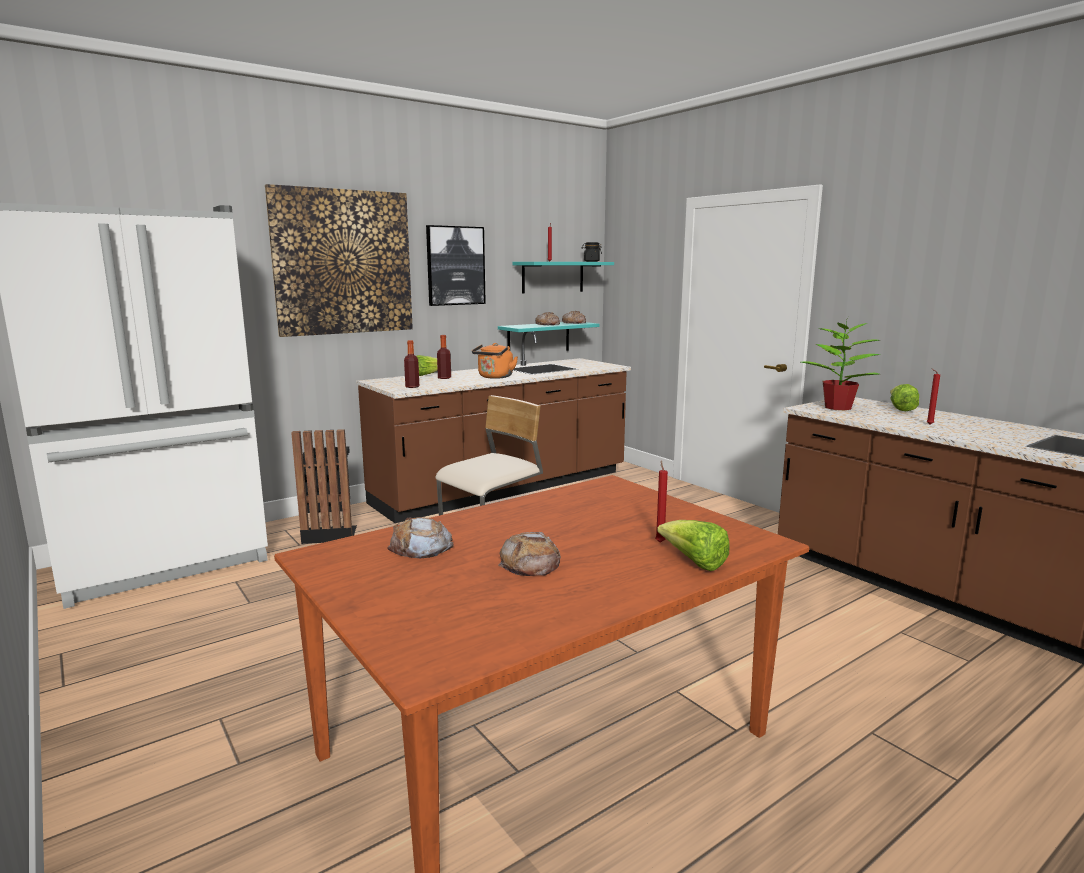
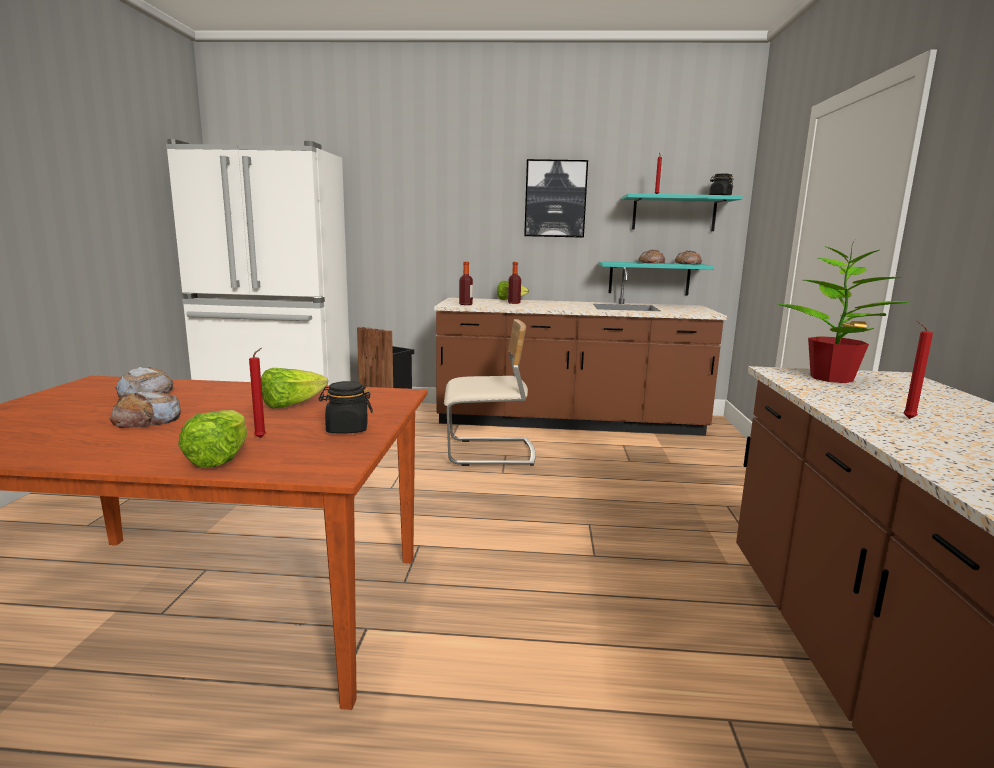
camera: 40 degrees right, 0 degrees up
picture [265,184,413,337] -> none
orange kettle [472,343,518,379] -> none
lettuce [890,384,919,411] -> lettuce moved to [261,368,328,408]
none -> black jar [319,381,373,434]

